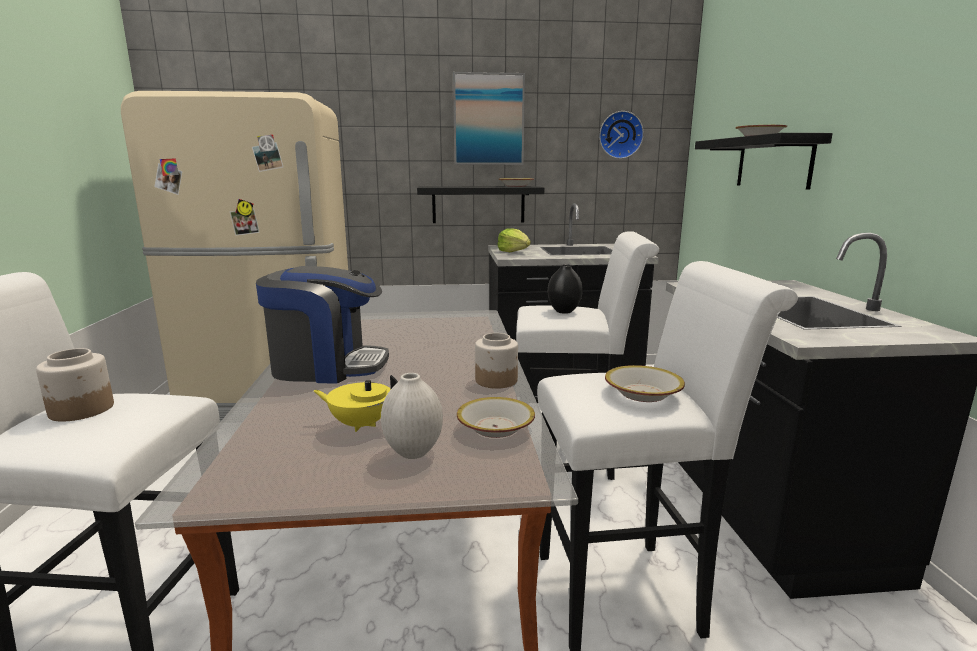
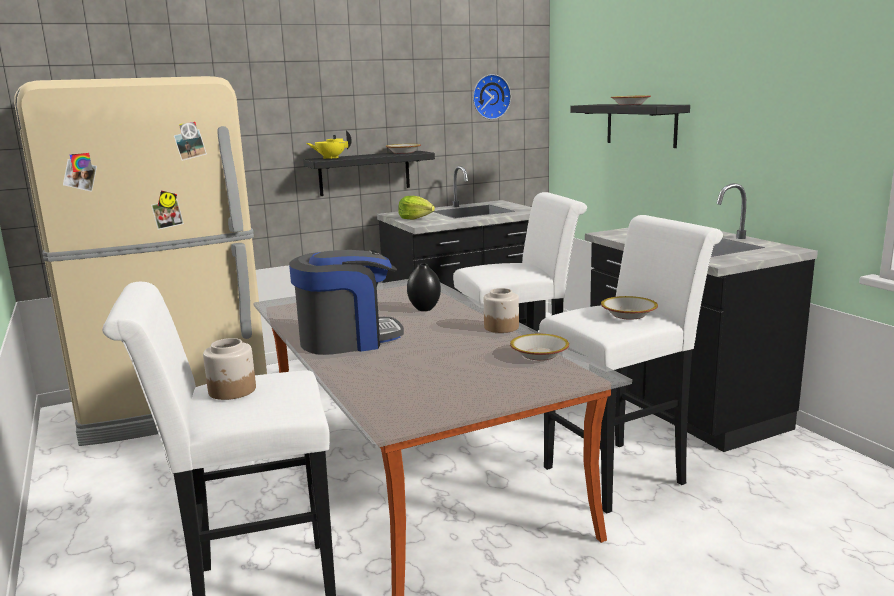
camera: 20 degrees left, 0 degrees up
yellow teapot [313,375,398,432] -> yellow teapot moved to [306,131,352,159]
white vase [381,373,443,459] -> none
picture [453,72,525,165] -> none
black vase [548,264,583,314] -> black vase moved to [407,263,441,311]

